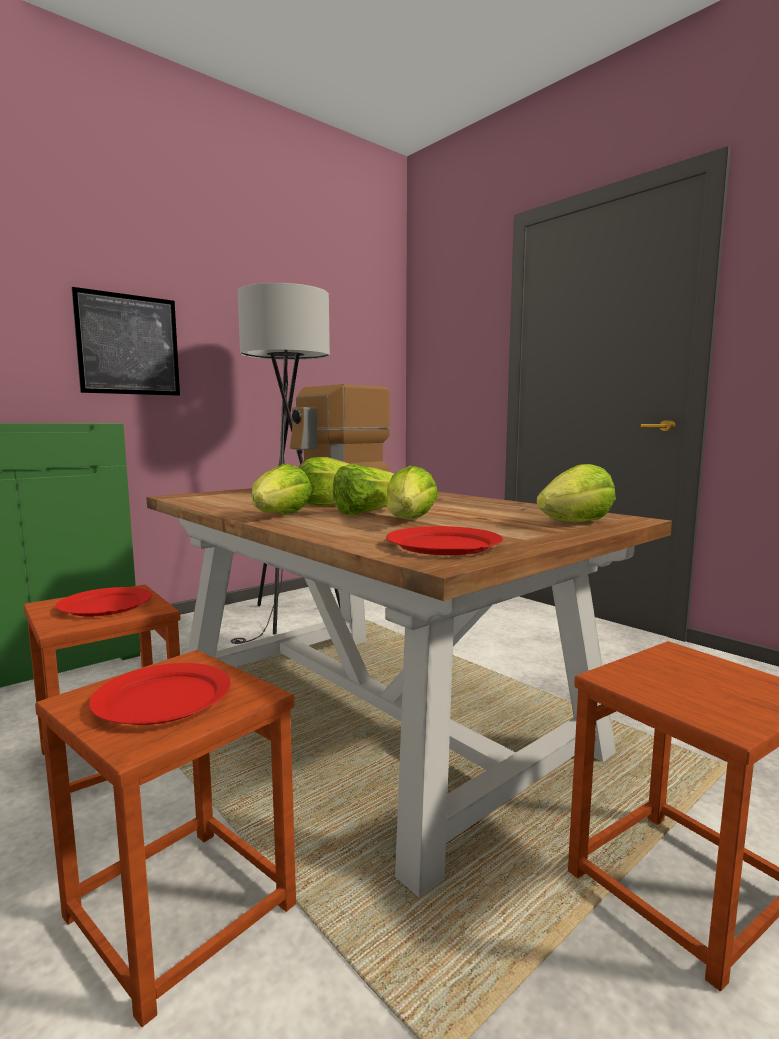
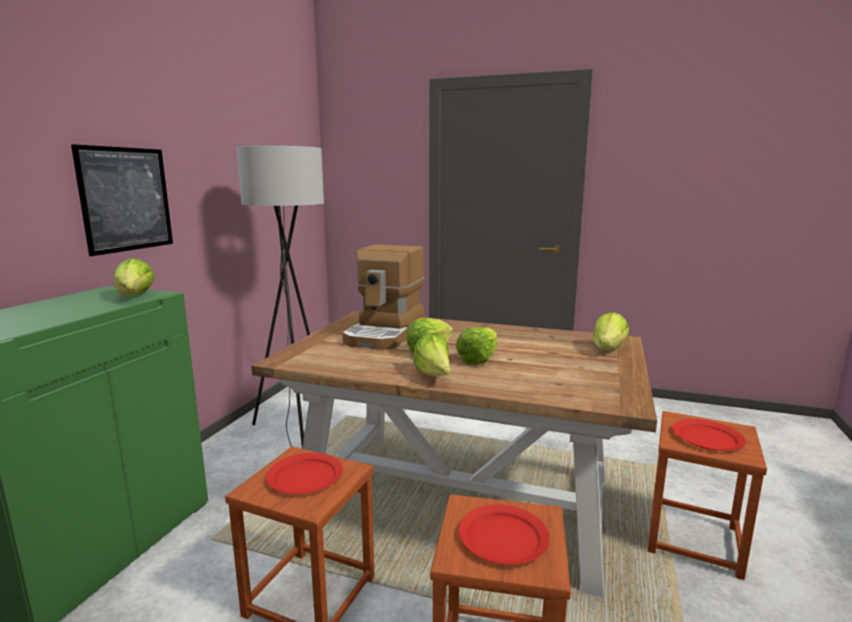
camera: 30 degrees left, 5 degrees up
lettuce [386,466,438,519] -> lettuce moved to [114,258,155,295]
red plate [386,526,503,555] -> red plate moved to [672,419,746,451]

